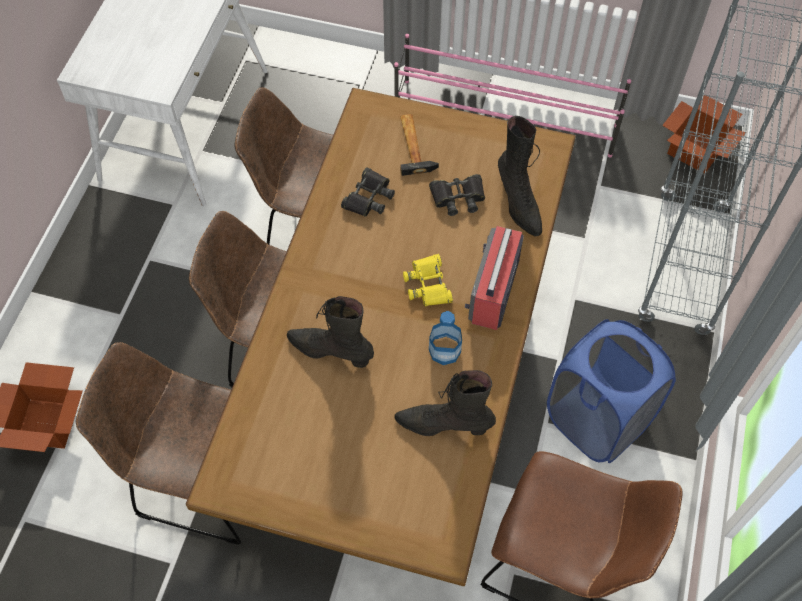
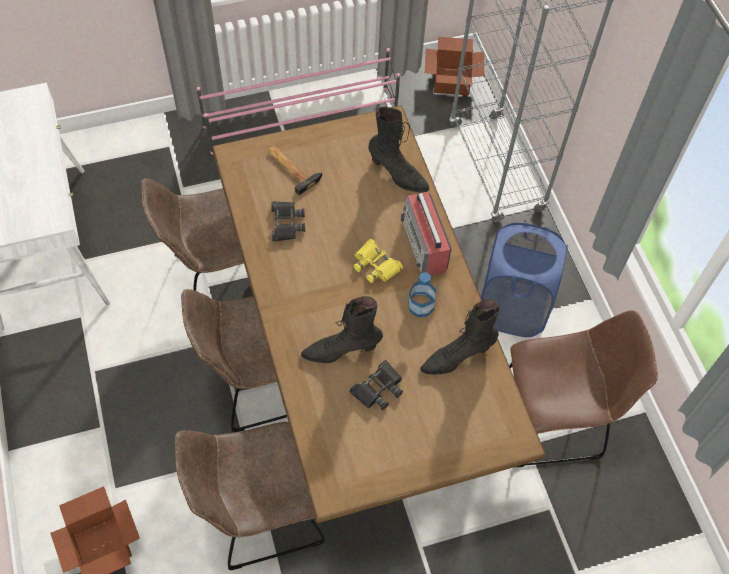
camera: 35 degrees left, 0 degrees up
black binoculars [429,174,485,216] -> black binoculars moved to [349,360,403,410]

